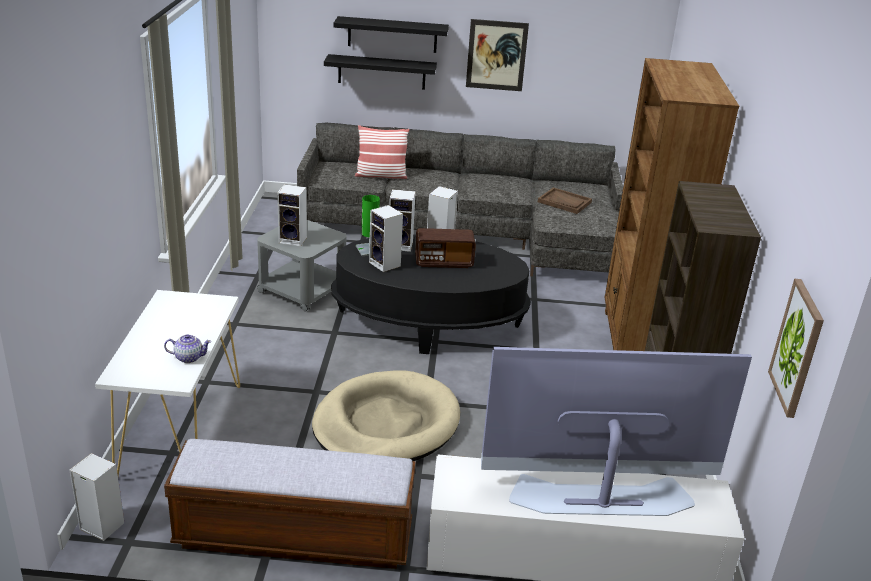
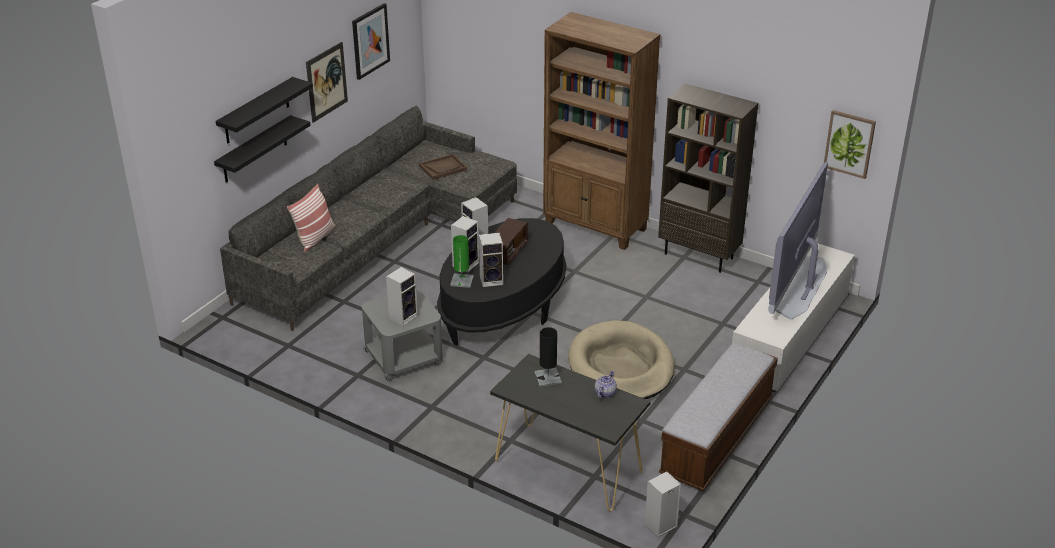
camera: 60 degrees left, 5 degrees up
white console table [95,290,240,476] -> black console table [490,353,651,511]
none -> picture [352,3,390,80]
none -> black table lamp [534,327,562,386]

